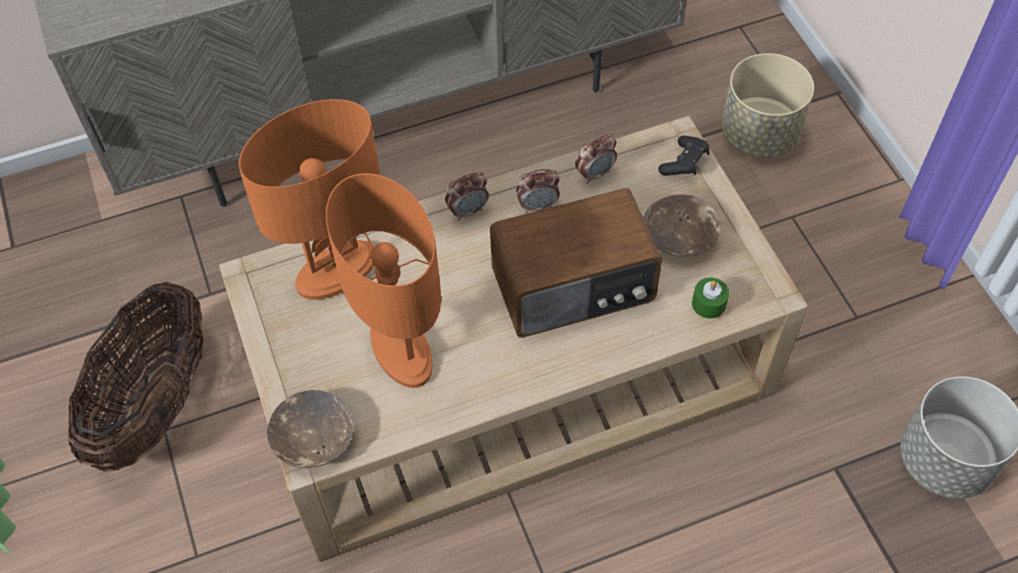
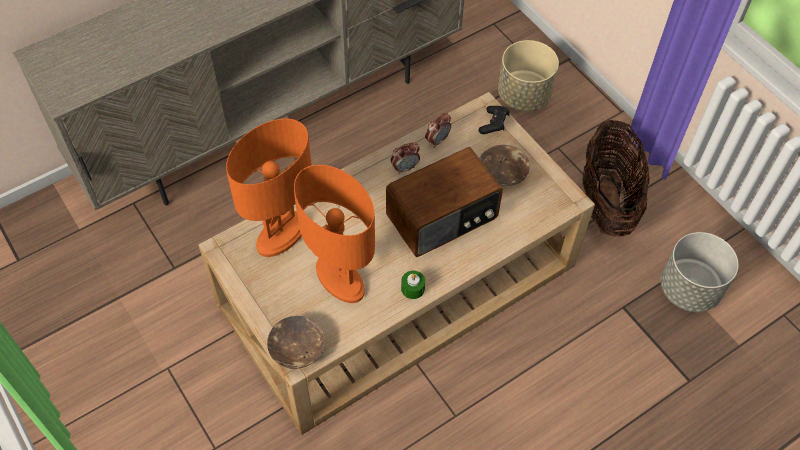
camera: 15 degrees left, 0 degrees up
basket [68,282,204,472] -> basket moved to [582,120,649,237]
alarm clock [445,172,489,221] -> none
green candle [692,278,729,319] -> green candle moved to [401,271,425,299]

